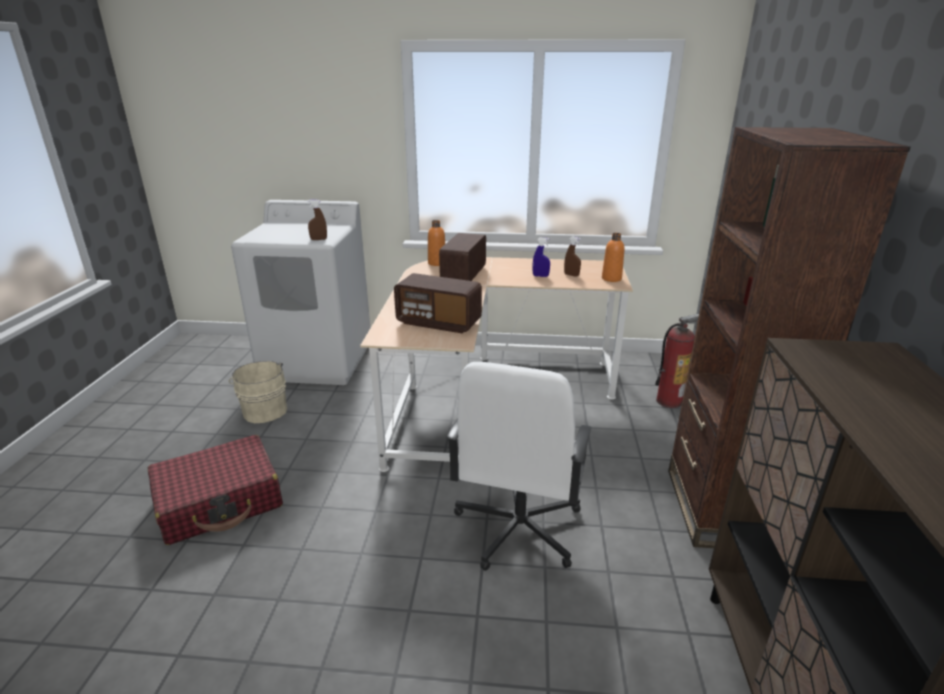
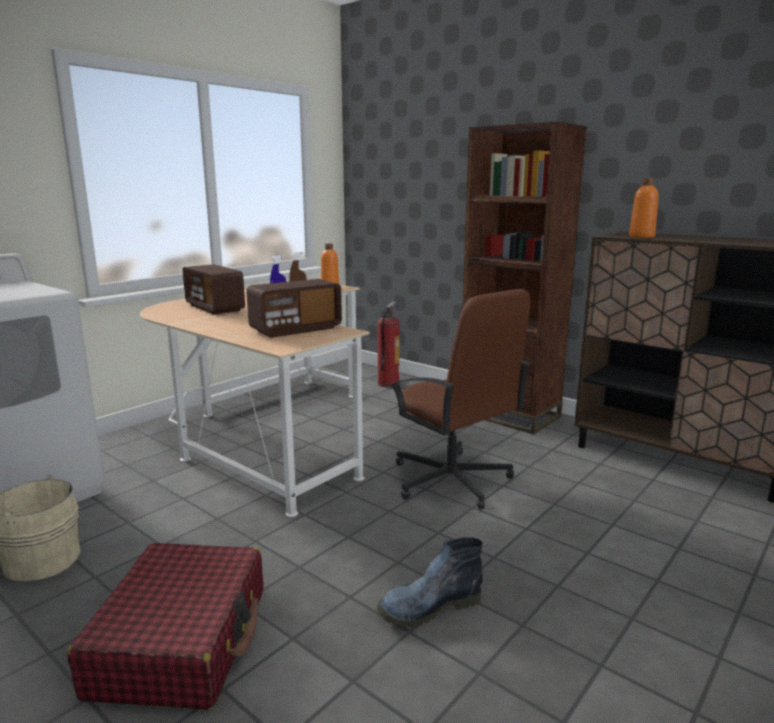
camera: 55 degrees left, 10 degrees down
brown spray bottle [307,199,327,240] -> none
orange bottle [428,220,445,266] -> orange bottle moved to [629,178,659,238]
white office chair [446,362,592,571] -> brown office chair [390,289,530,509]
none -> boot [376,537,483,627]

